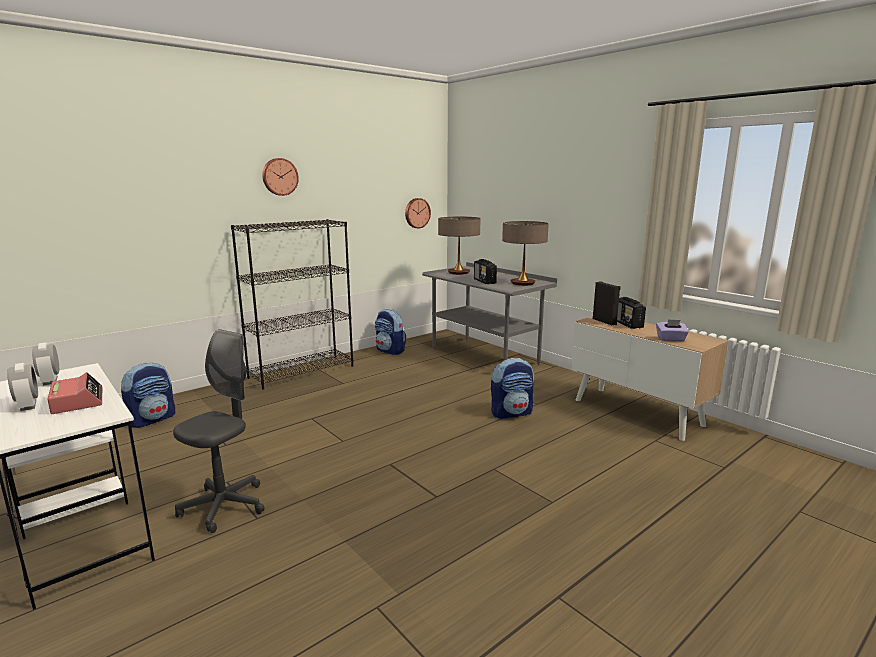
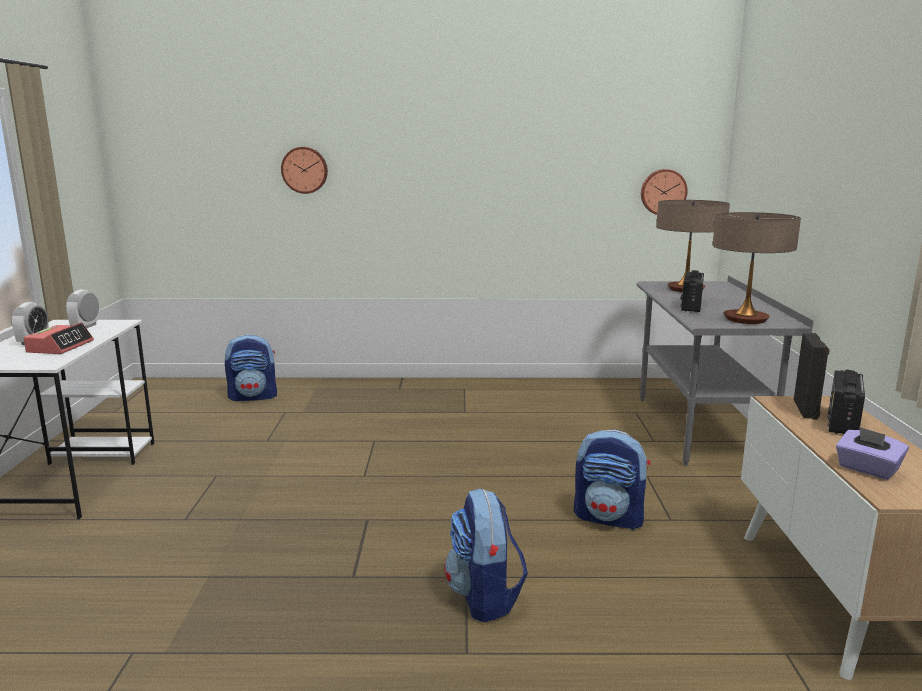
camera: 40 degrees right, 0 degrees up
grey office chair [173,329,265,533] -> none
black bookcase [231,219,353,390] -> none
wall clock [262,158,299,196] -> wall clock moved to [281,147,328,194]
backpack [375,309,406,355] -> backpack moved to [445,488,528,622]

